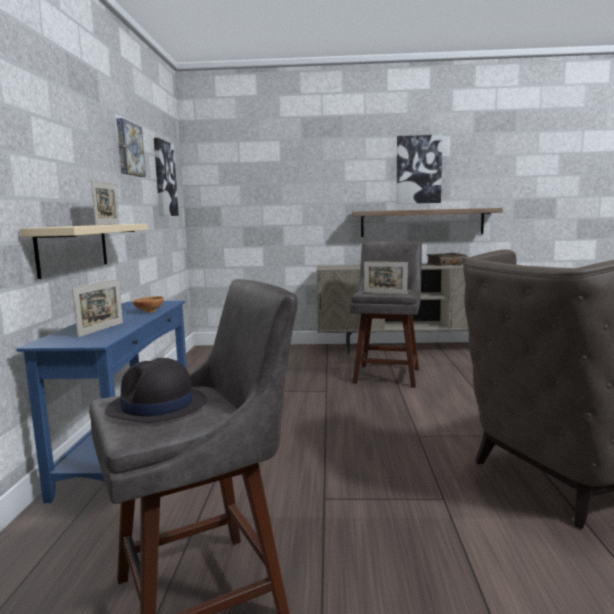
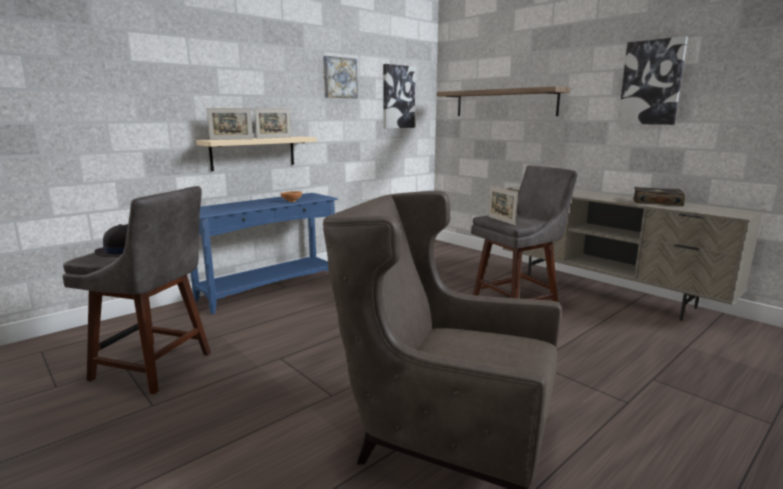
camera: 45 degrees right, 5 degrees up
picture frame [72,279,123,337] -> picture frame moved to [206,108,253,140]
shelf [352,208,503,237] -> shelf moved to [437,86,570,116]

